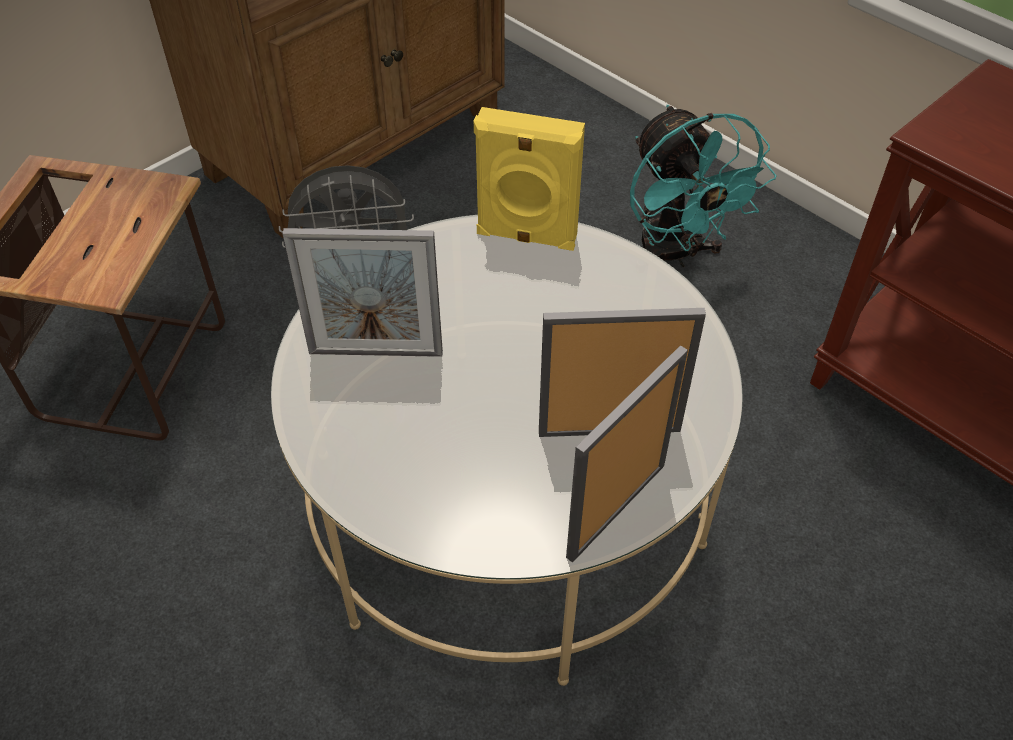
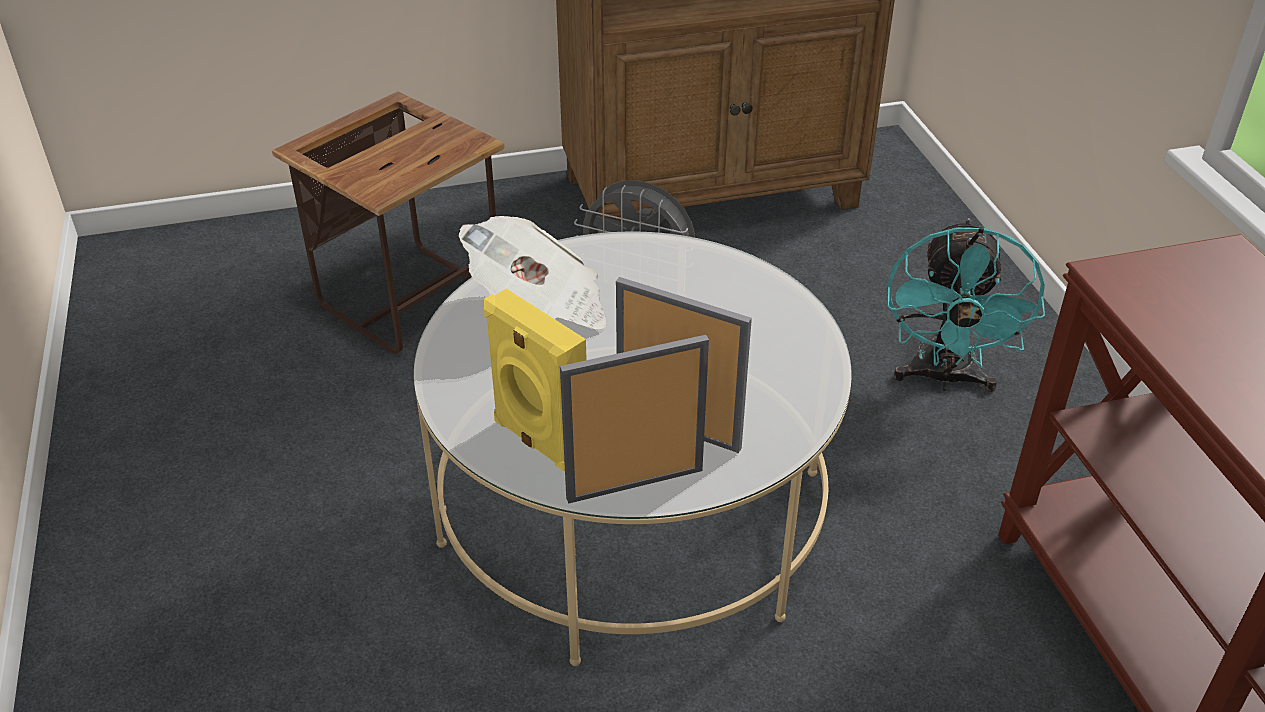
camera: 30 degrees right, 10 degrees down
picture frame [282,228,443,357] -> newspaper [459,216,607,329]
yellow speaker [474,107,585,251] -> yellow speaker moved to [484,289,587,472]

